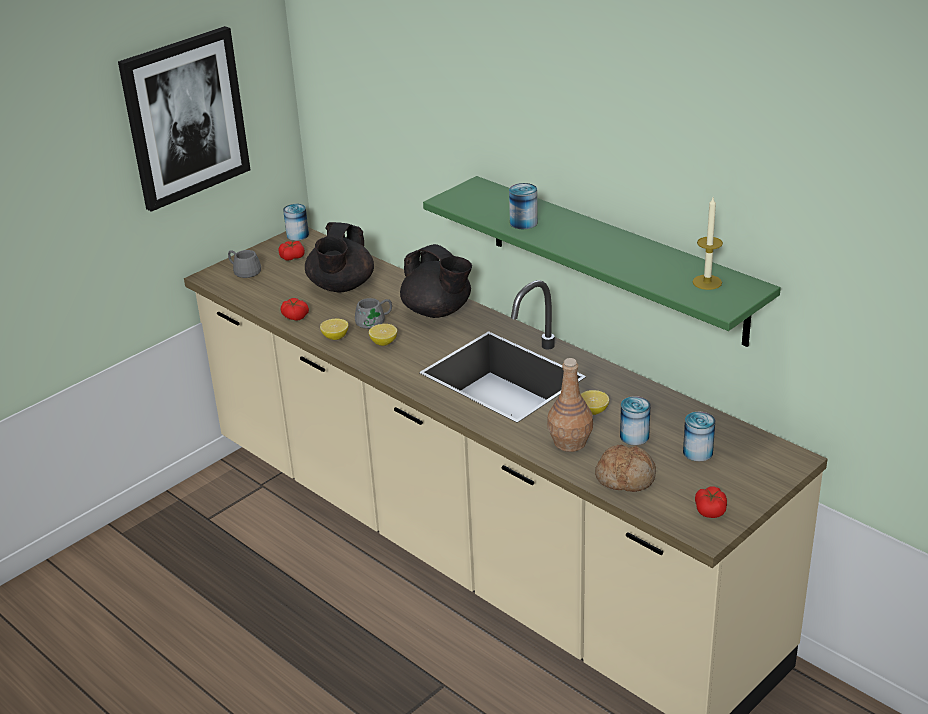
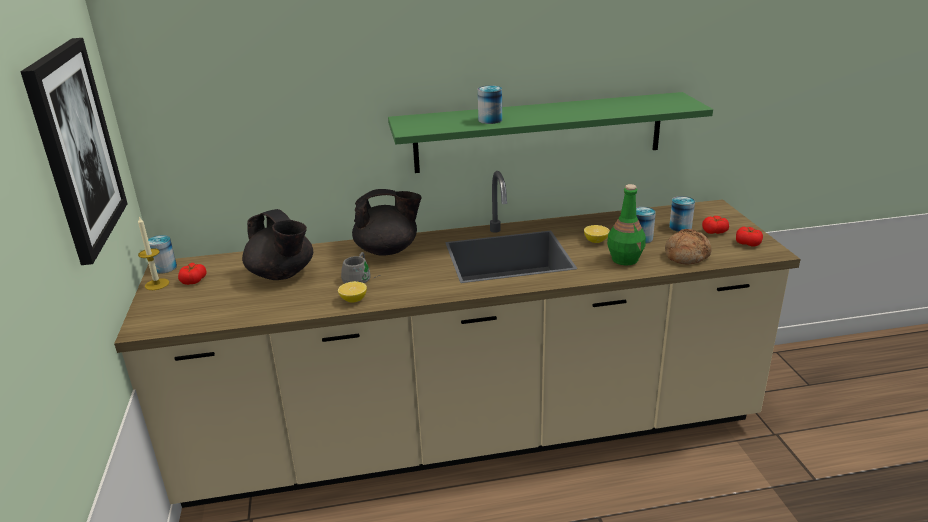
camera: 55 degrees left, 5 degrees down
grey mug [228,250,261,278] -> none
tomato [281,298,309,321] -> tomato moved to [702,216,729,234]
lemon [369,324,397,346] -> none
brown bottle [547,358,593,452] -> green bottle [607,184,646,266]
candle [692,198,723,290] -> candle moved to [138,216,169,290]

